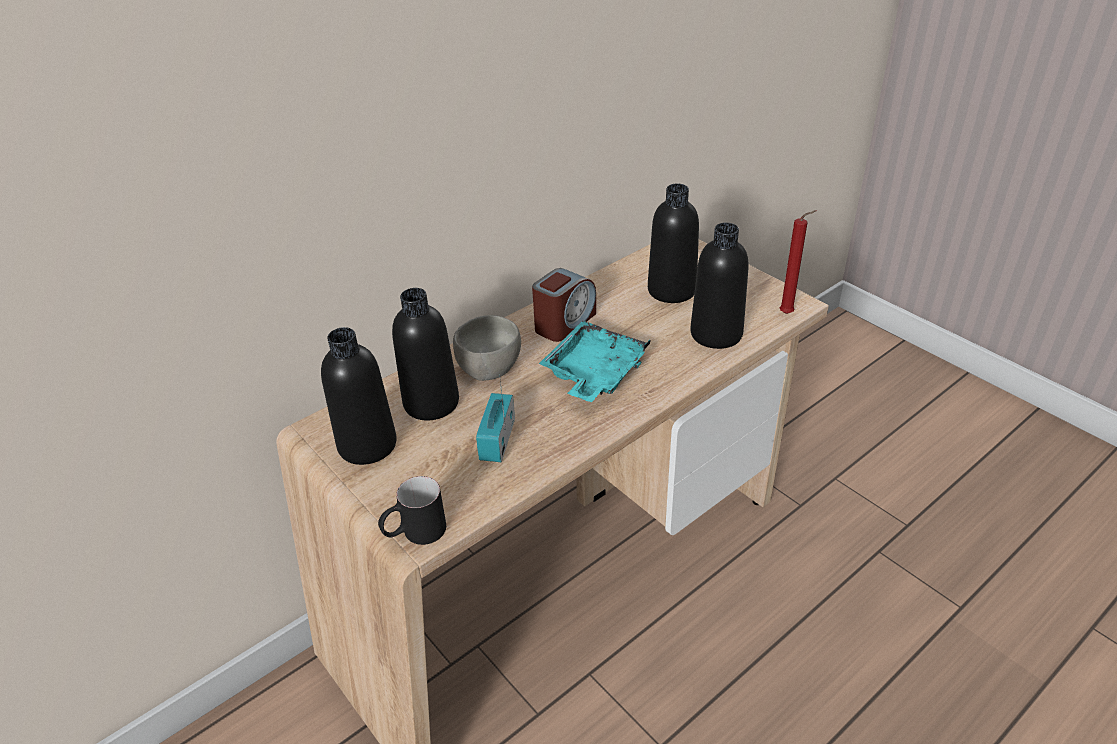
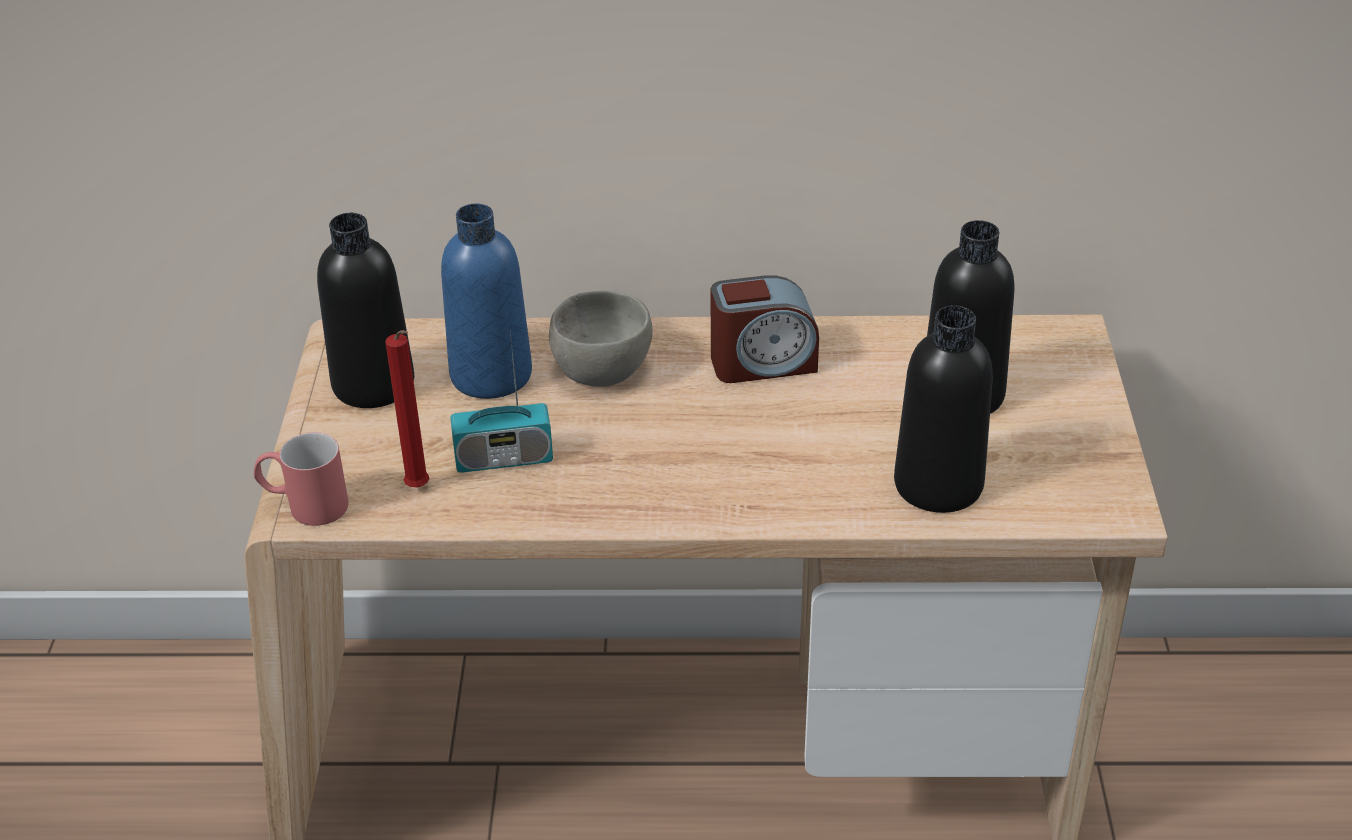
camera: 40 degrees right, 0 degrees up
black mug [378,476,446,545] -> red mug [254,432,349,526]
black bottle [392,288,459,420] -> blue bottle [441,204,532,399]
radio [476,374,515,462] -> radio turned 150 degrees counterclockwise [451,330,553,473]
turquoise tray [539,321,651,402] -> none
red candle [780,210,816,314] -> red candle moved to [385,330,429,487]

